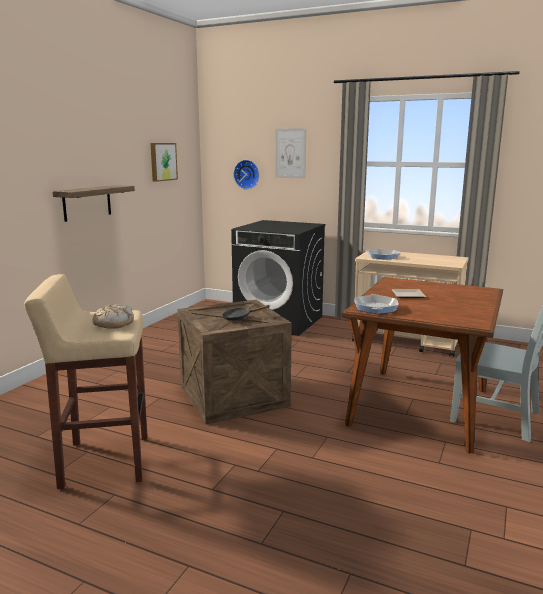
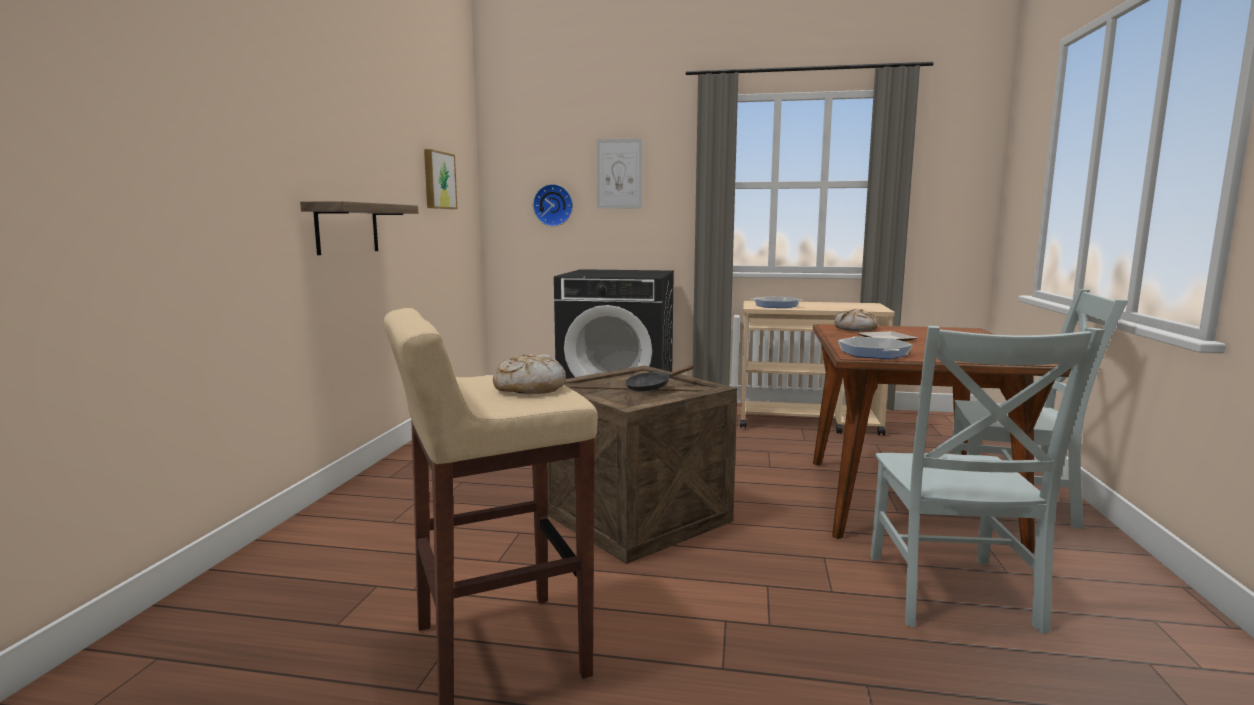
camera: 15 degrees left, 5 degrees down
none -> bread [834,309,878,331]
none -> grey chair [870,326,1105,634]

